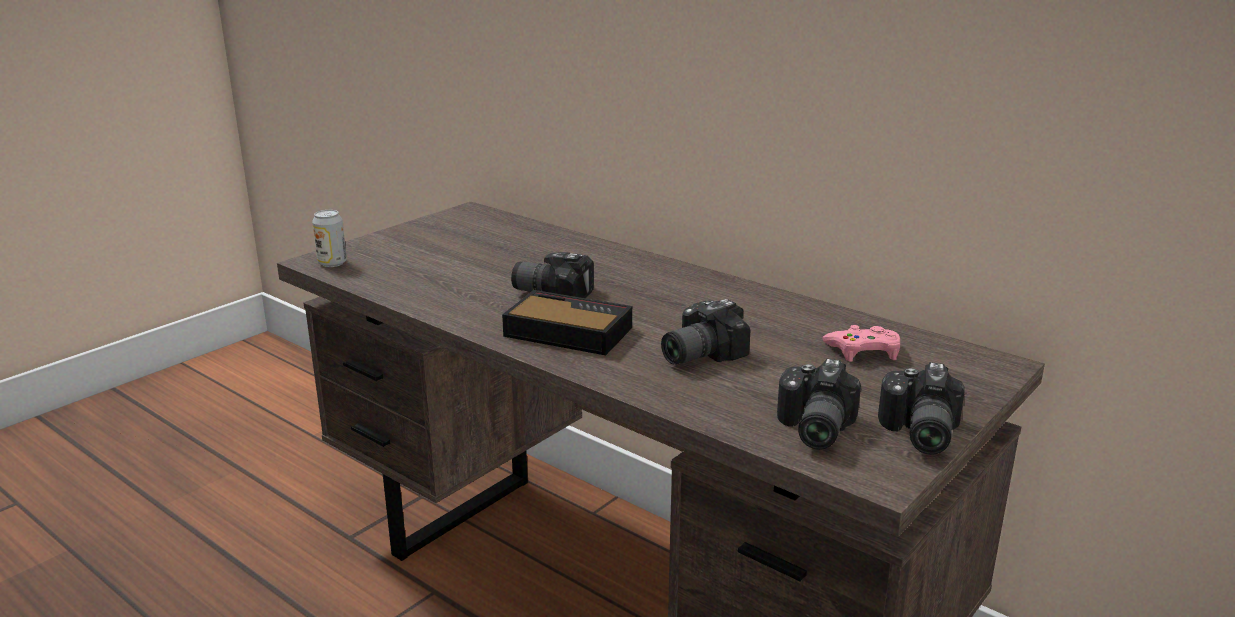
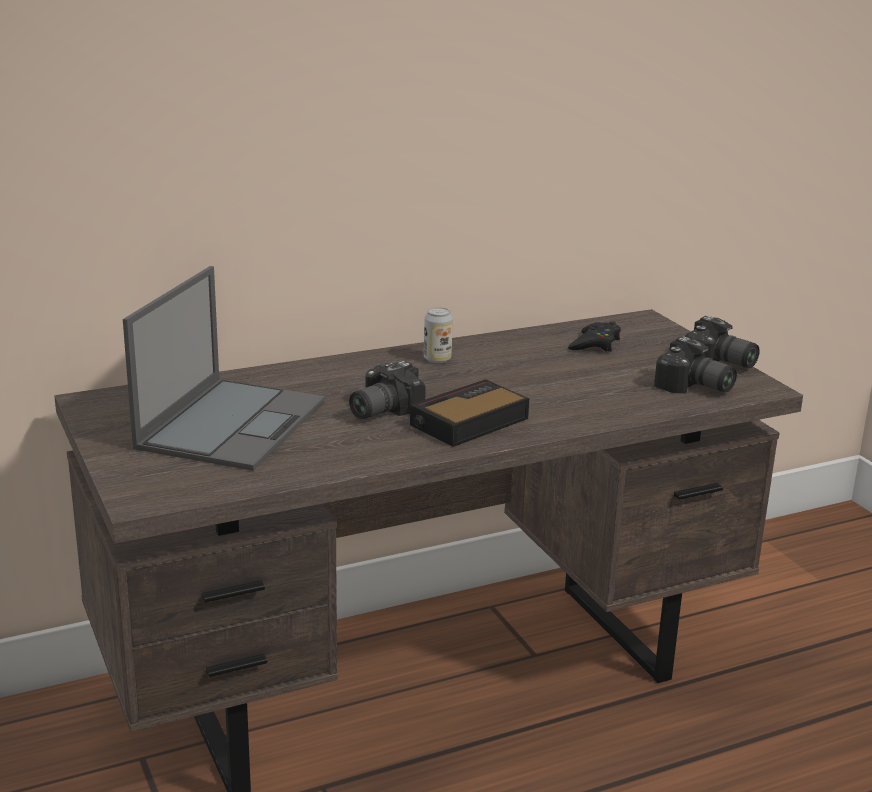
camera: 65 degrees left, 0 degrees up
can [312,210,347,267] -> can moved to [424,307,453,363]
camera [661,299,751,365] -> none
pink game controller [822,325,900,362] -> black game controller [568,321,621,352]
none -> laptop [123,266,325,471]

